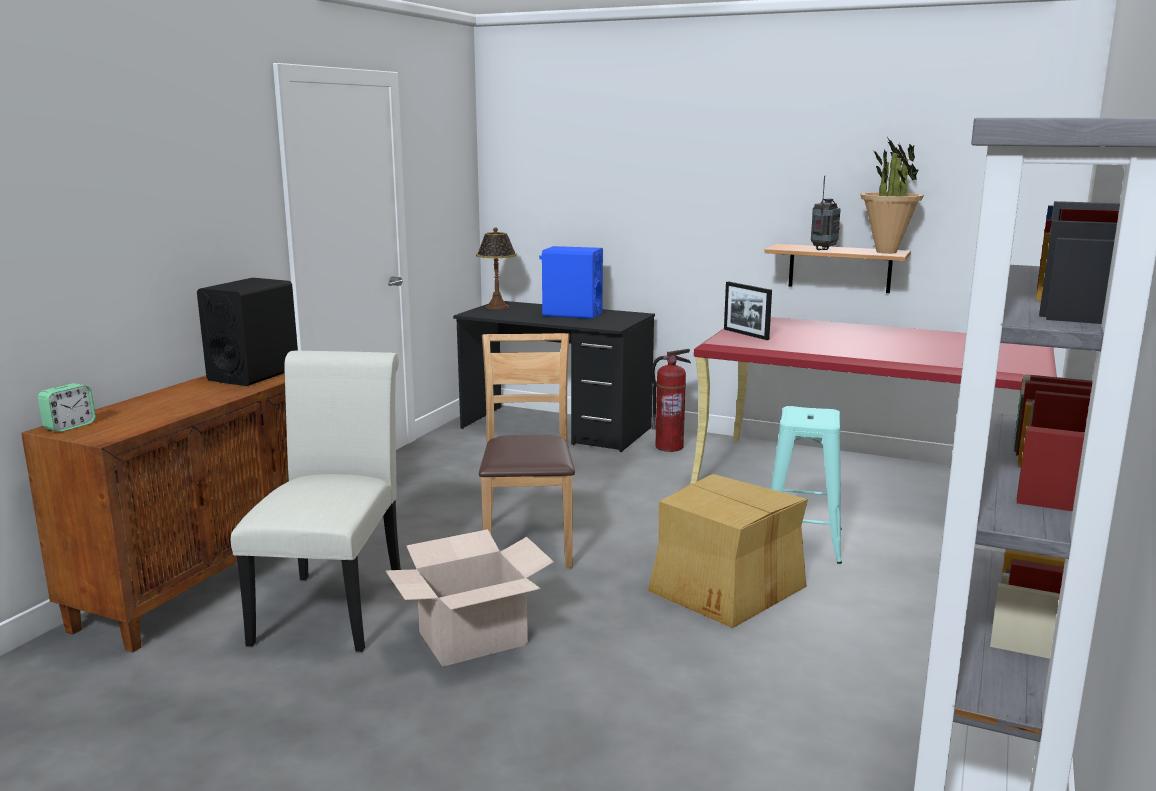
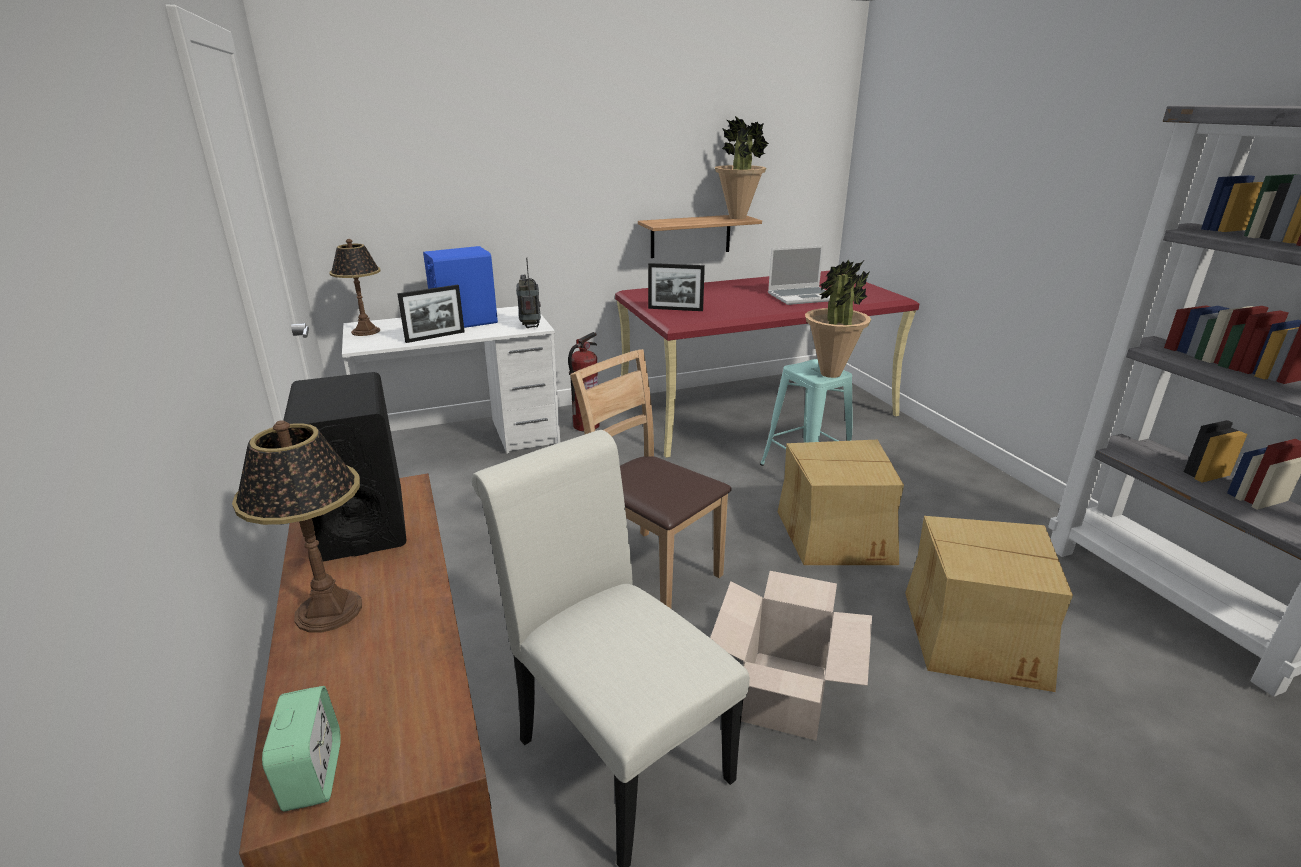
camera: 45 degrees left, 10 degrees up
black desk [453,301,655,452] -> white desk [342,306,560,454]
radio [811,175,841,250] -> radio moved to [516,258,541,328]
none -> table lamp [232,420,362,633]
none -> picture frame [397,285,465,343]
none -> laptop [768,245,830,305]
none -> potted plant [805,260,871,378]
none -> cardboard box [905,516,1073,692]

